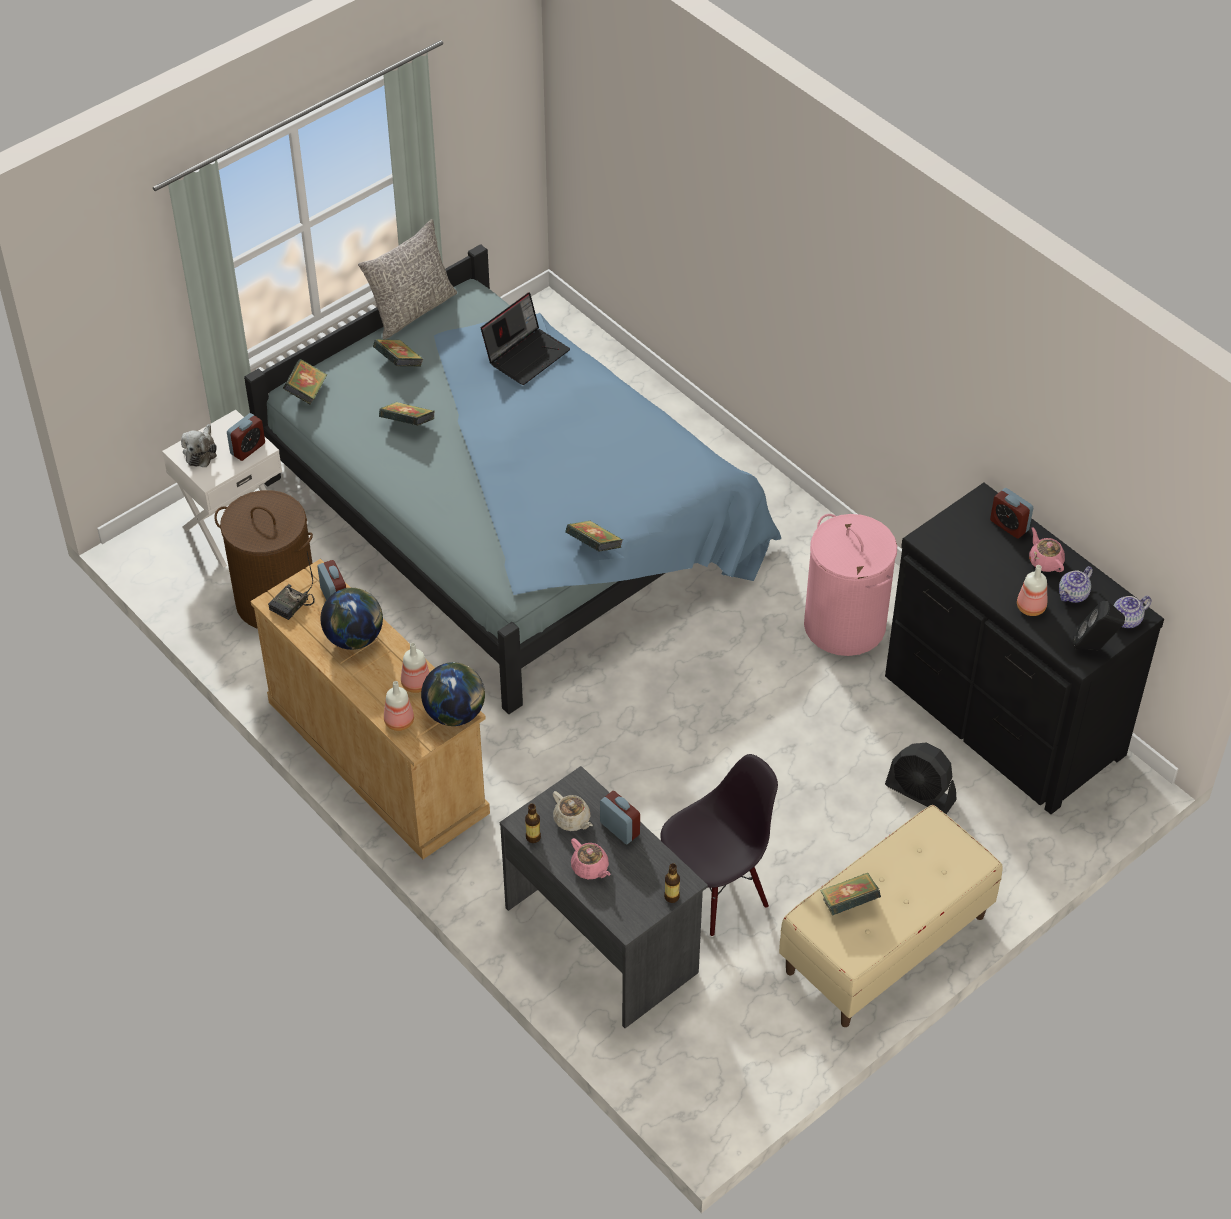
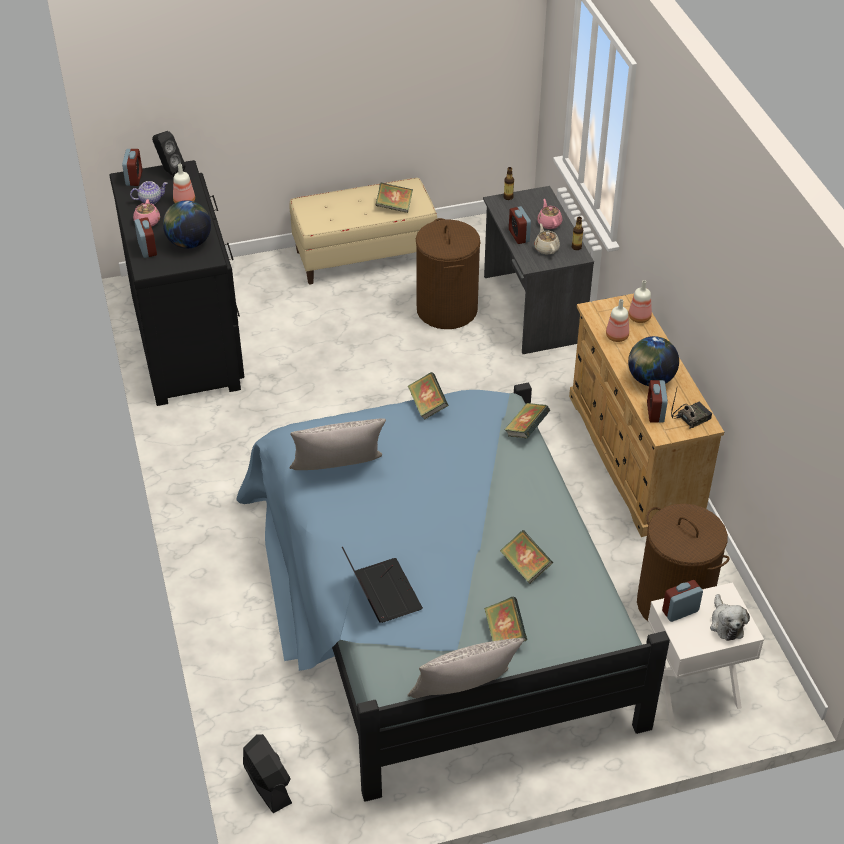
camera: 155 degrees left, 5 degrees down
plush toy [181,424,217,467] -> plush toy turned 135 degrees clockwise [710,594,750,641]
book [283,359,327,405] -> book moved to [504,403,550,439]
globe [421,662,485,726] -> globe moved to [163,200,211,249]
laptop [481,292,570,385] -> laptop turned 90 degrees clockwise [342,546,423,623]
black chair [660,754,778,937] -> brown laundry basket [416,218,480,329]
pink laundry basket [804,514,897,656] -> none
black fan [885,743,957,814] -> black fan moved to [243,734,292,813]
teapot [1113,596,1151,628] -> alarm clock [122,149,142,186]
none -> grey pillow [290,419,386,470]

